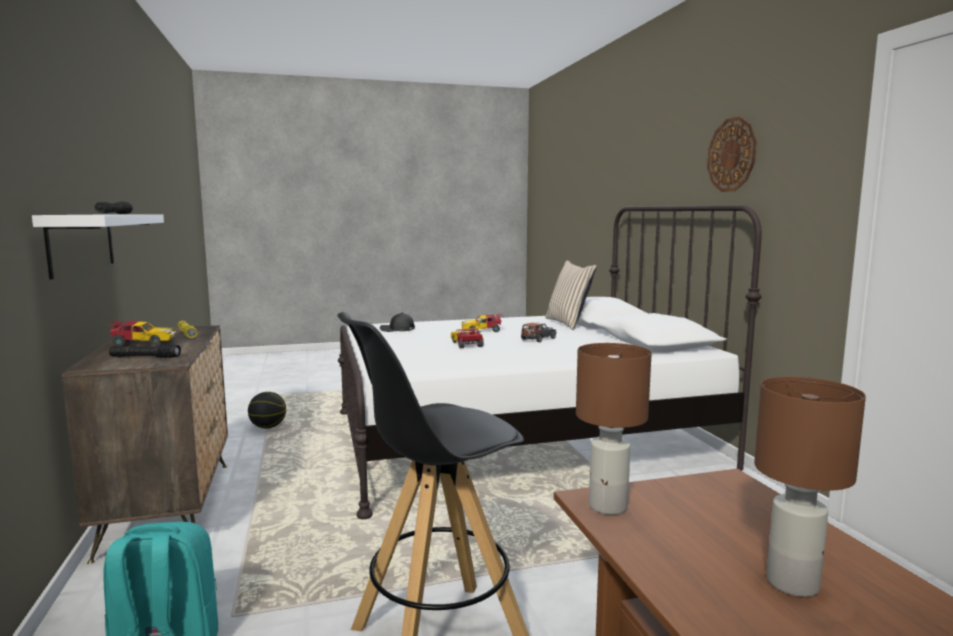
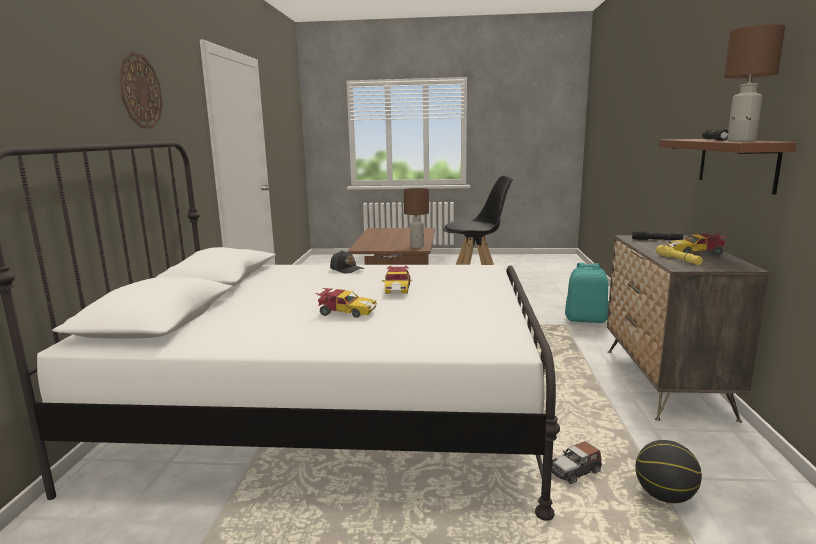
camera: 160 degrees left, 5 degrees up
white shelf [32,214,164,279] -> brown shelf [659,139,796,195]
black cap [380,312,415,332] -> black cap moved to [330,250,364,273]
toy car [521,322,557,342] -> toy car moved to [552,441,602,484]
beige pillow [545,261,597,330] -> none
brown table lamp [754,377,866,597] -> brown table lamp moved to [724,24,785,142]

